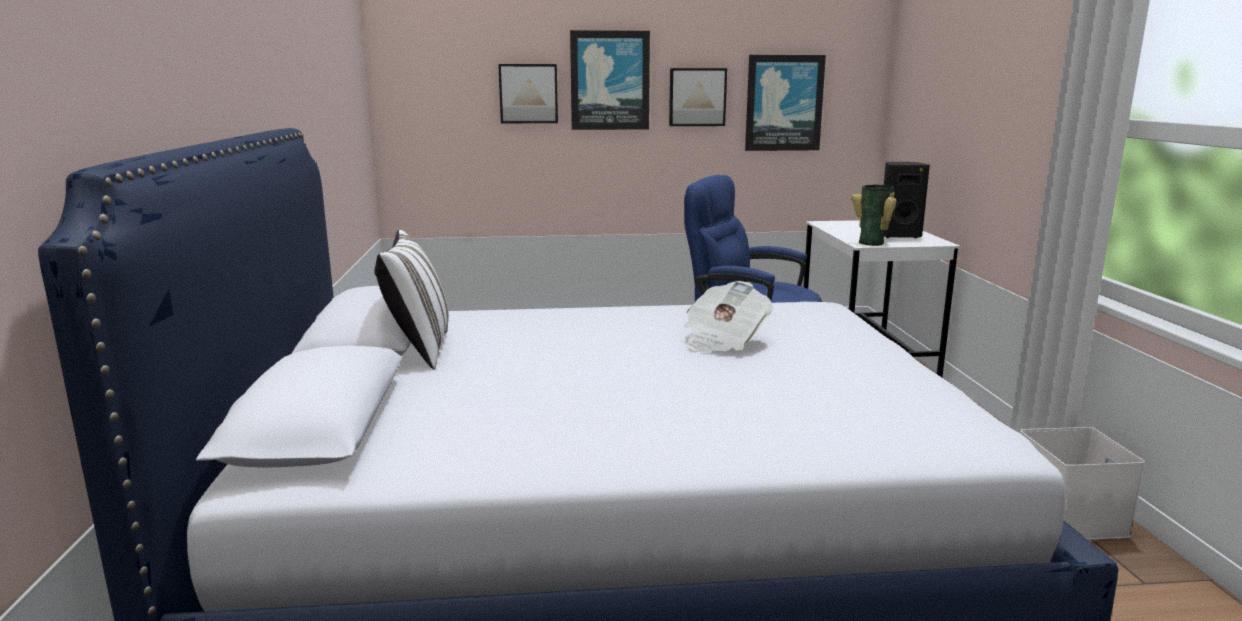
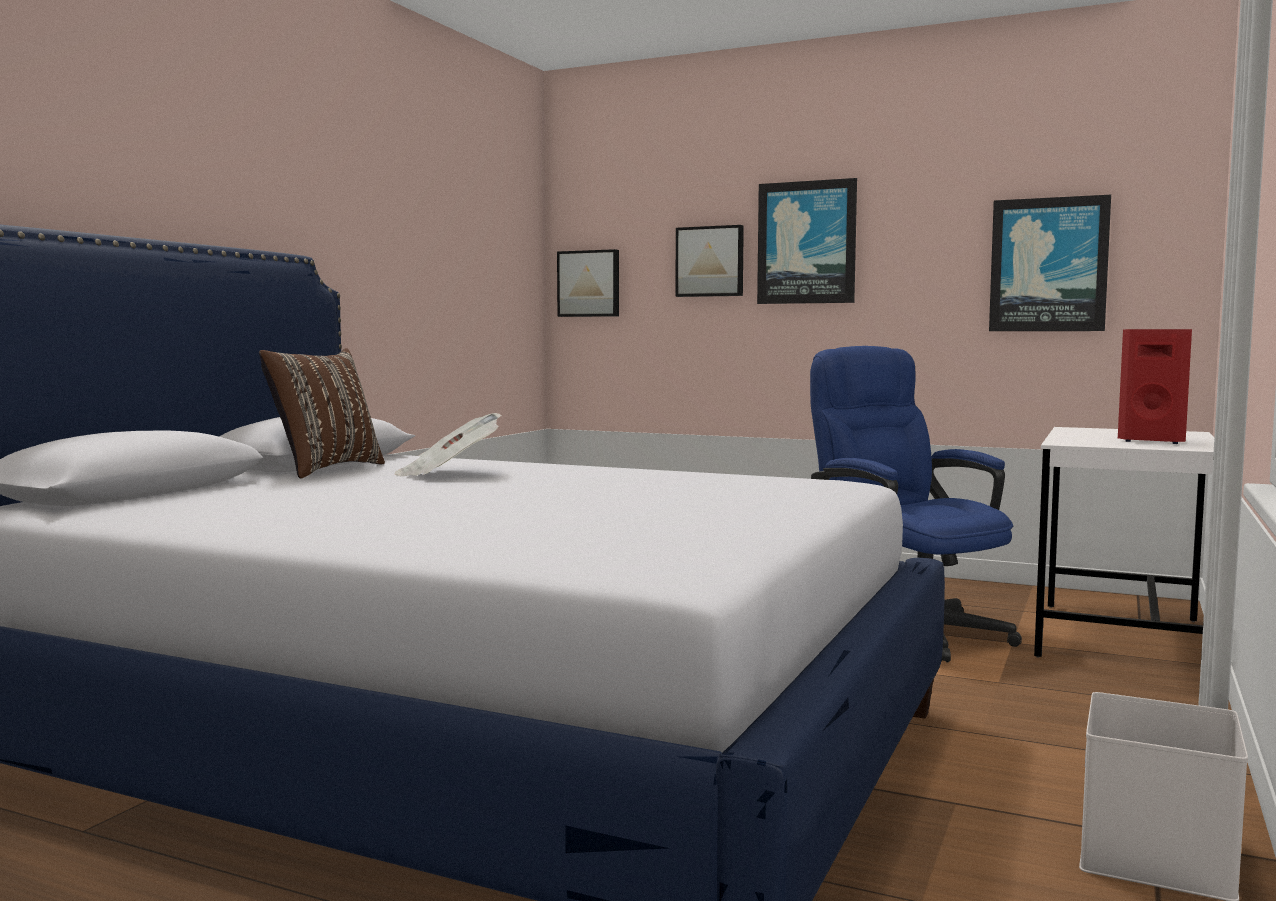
camera: 30 degrees right, 10 degrees down
white pillow [374,230,449,369] -> brown pillow [259,348,385,479]
picture [669,68,727,126] -> picture moved to [557,249,619,317]
newspaper [684,281,773,352] -> newspaper moved to [394,413,502,476]
vase [851,185,896,246] -> none
black speaker [884,162,930,238] -> red speaker [1118,329,1192,444]

